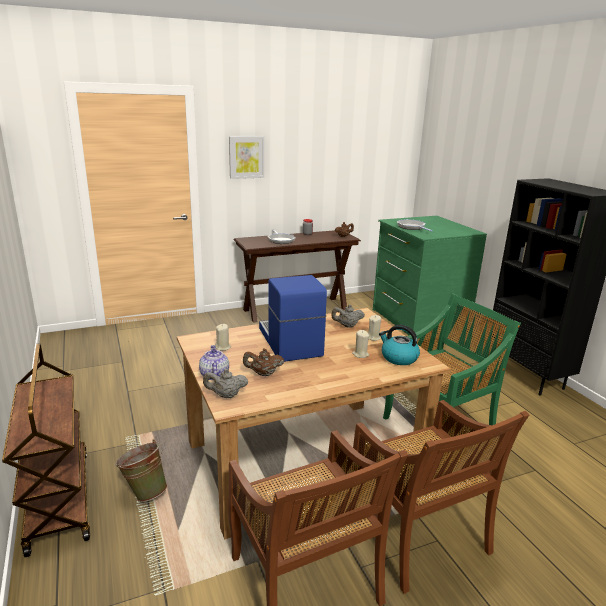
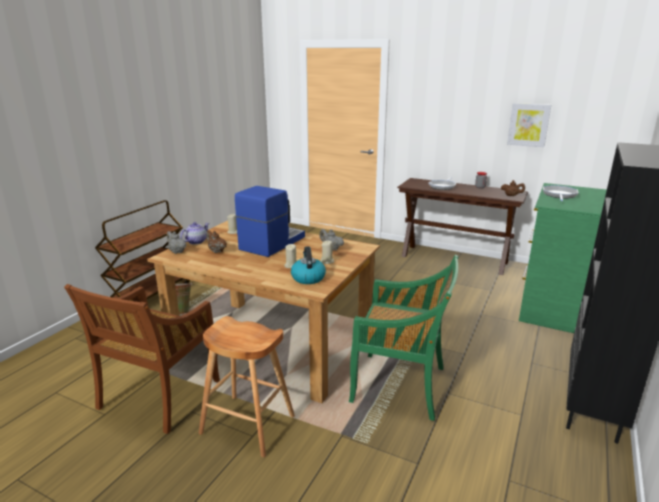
camera: 50 degrees right, 0 degrees up
picture [229,136,264,179] -> picture moved to [507,103,551,147]
brown chair [353,400,529,594] -> brown stool [199,316,295,457]

